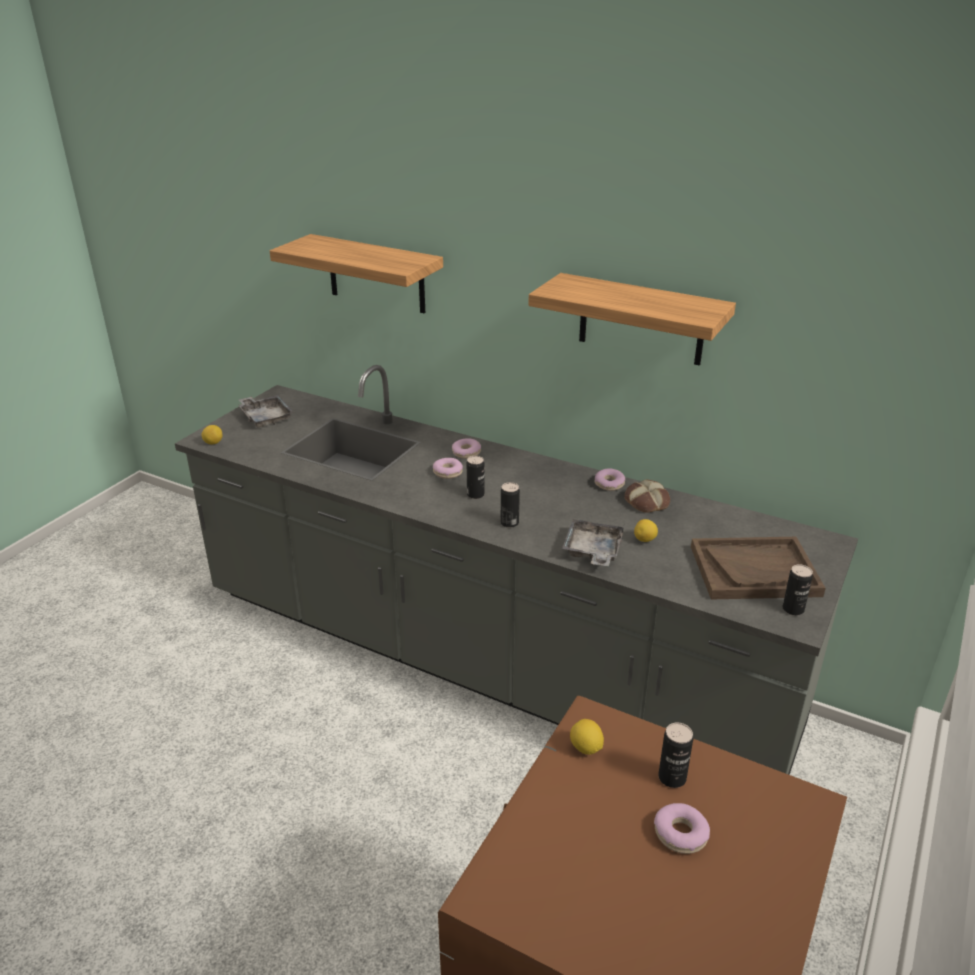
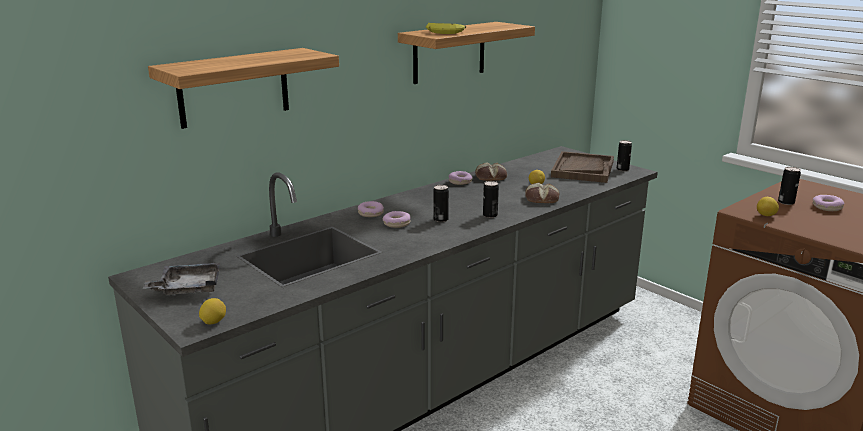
camera: 70 degrees left, 10 degrees down
grey tray [562,519,624,566] -> bread [525,183,560,203]
none -> banana [426,23,466,34]

